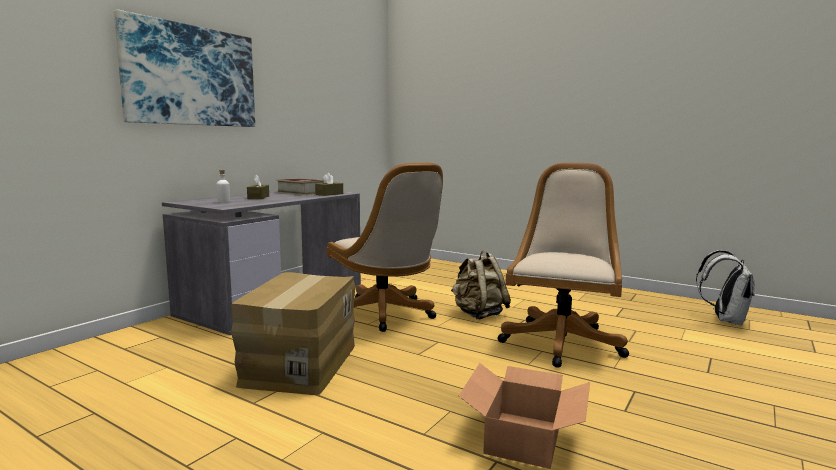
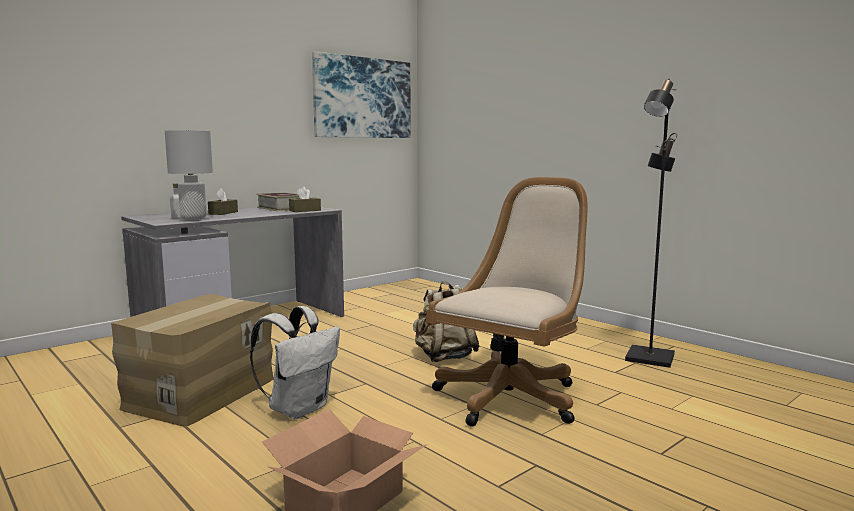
camera: 15 degrees right, 0 degrees up
picture [114,10,255,127] -> picture moved to [312,51,411,138]
office chair [327,163,443,332] -> none
white backpack [696,250,756,326] -> white backpack moved to [250,306,340,419]
none -> grey table lamp [165,130,213,220]
none -> black floor lamp [625,78,677,368]

